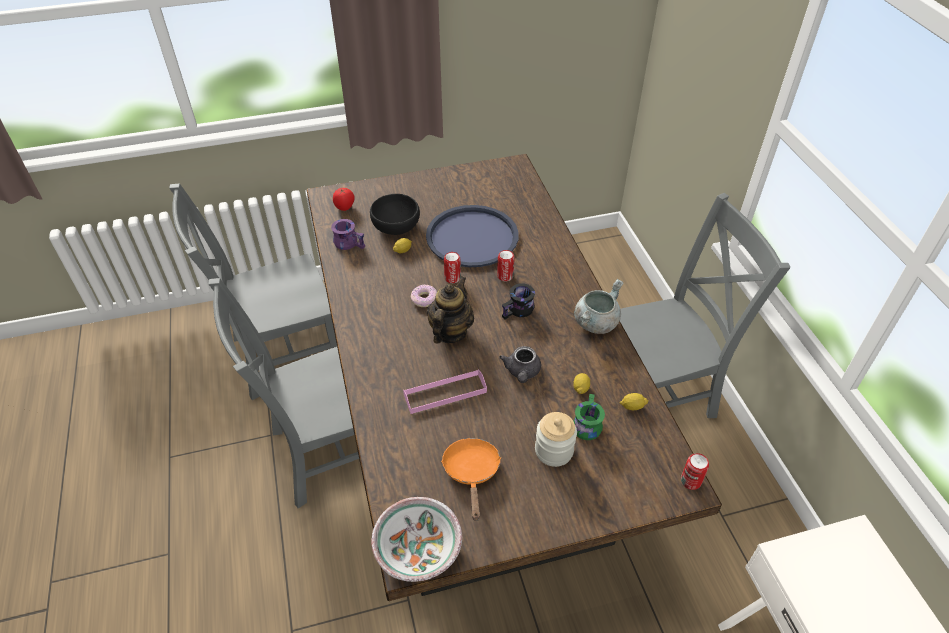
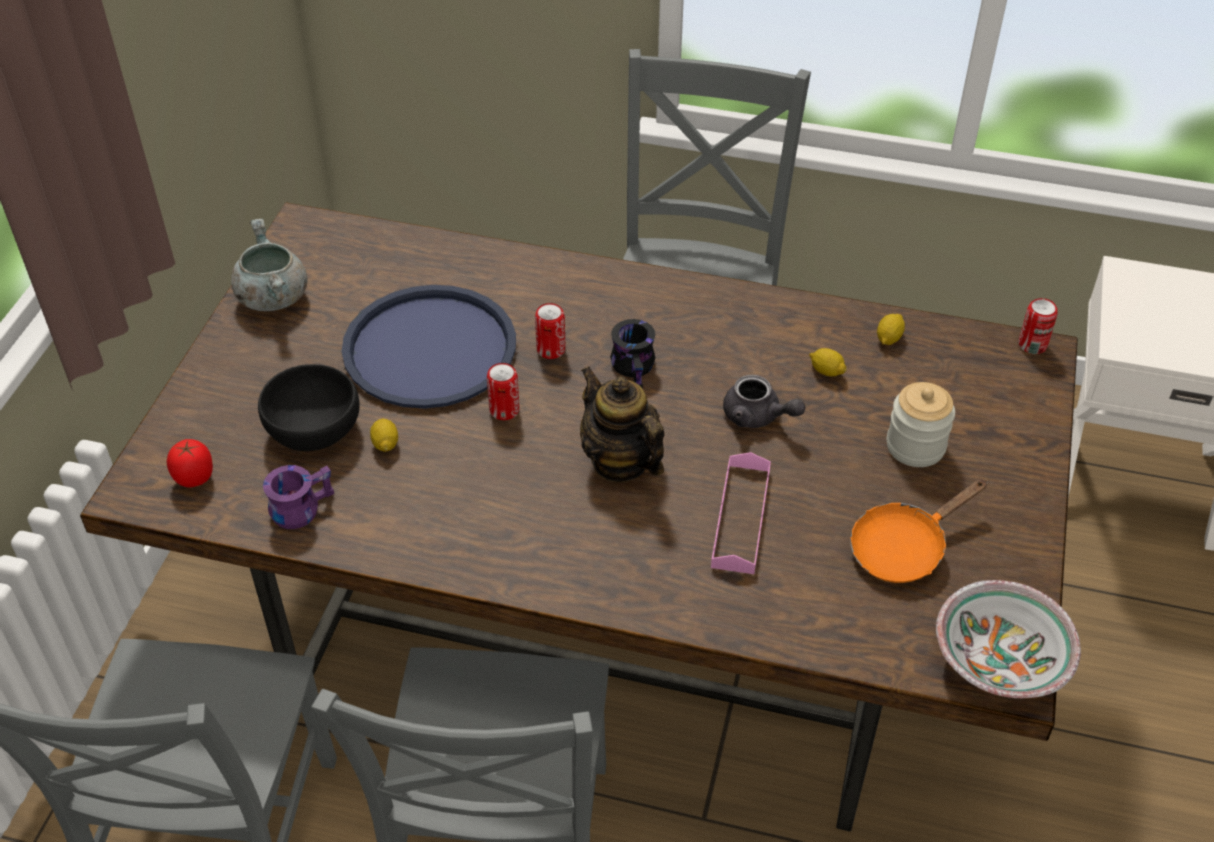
camera: 60 degrees left, 0 degrees up
donut [411,285,437,307] -> none
orange frying pan [441,438,501,521] -> orange frying pan turned 60 degrees counterclockwise [850,479,987,583]
green mug [573,394,605,440] -> none
grey cooking pot [574,279,624,334] -> grey cooking pot moved to [231,219,307,311]

